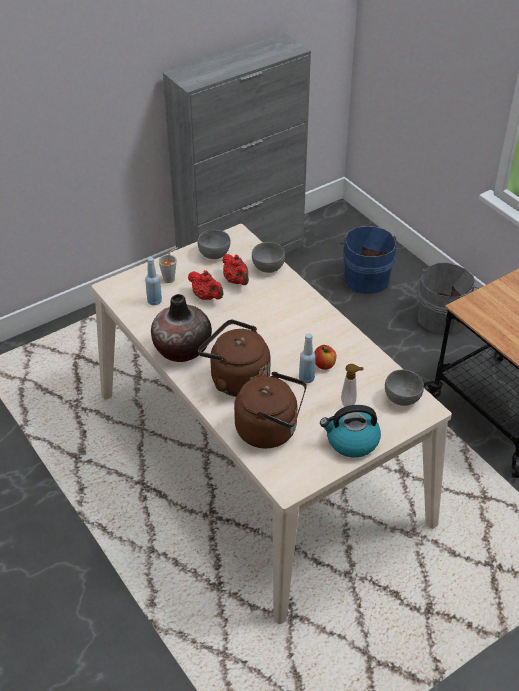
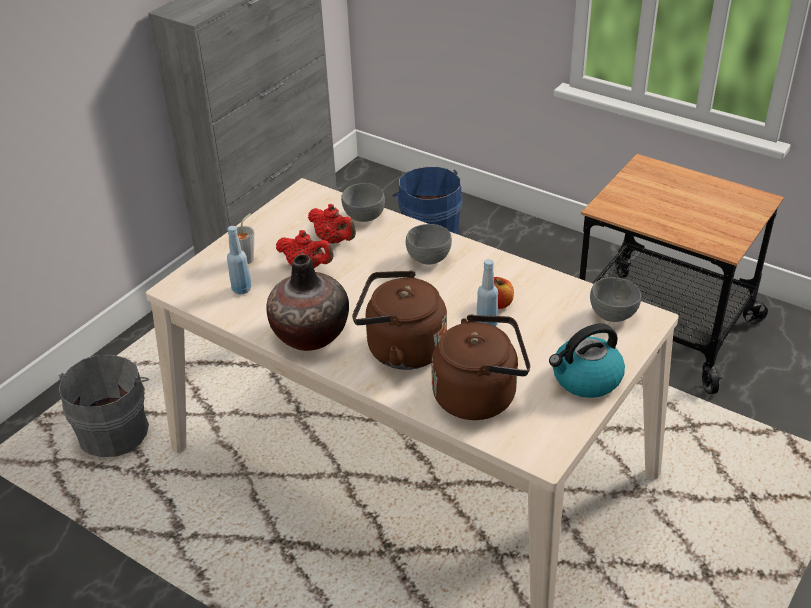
camera: 20 degrees left, 5 degrees down
grey bowl [198,230,230,259] -> grey bowl moved to [406,224,452,265]
soap dispenser [341,364,364,407] -> none
grey bucket [417,263,479,334] -> grey bucket moved to [58,355,149,457]

